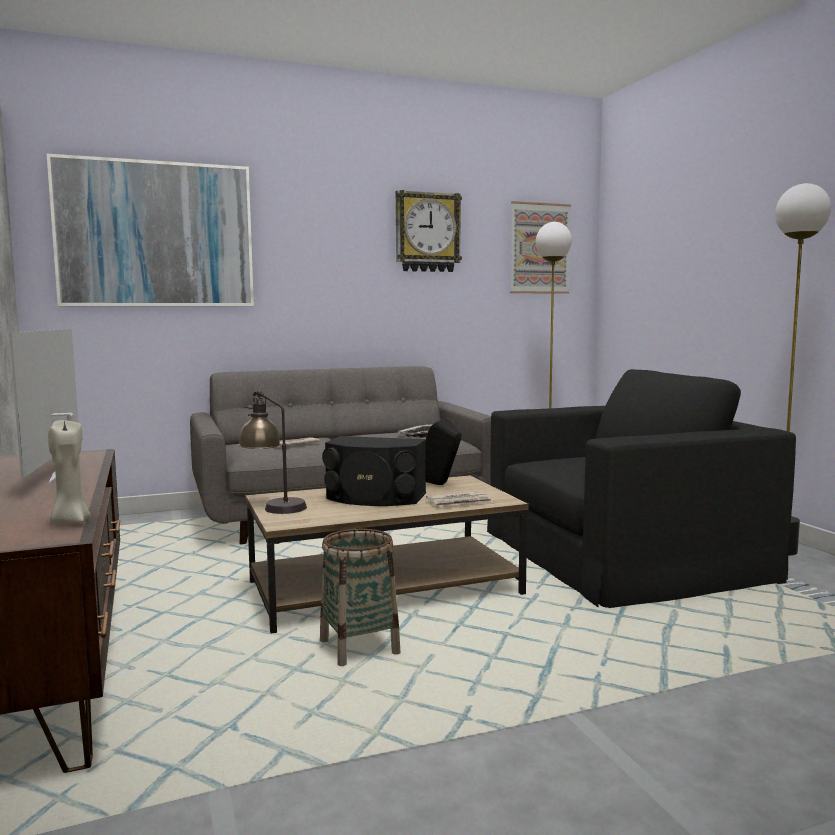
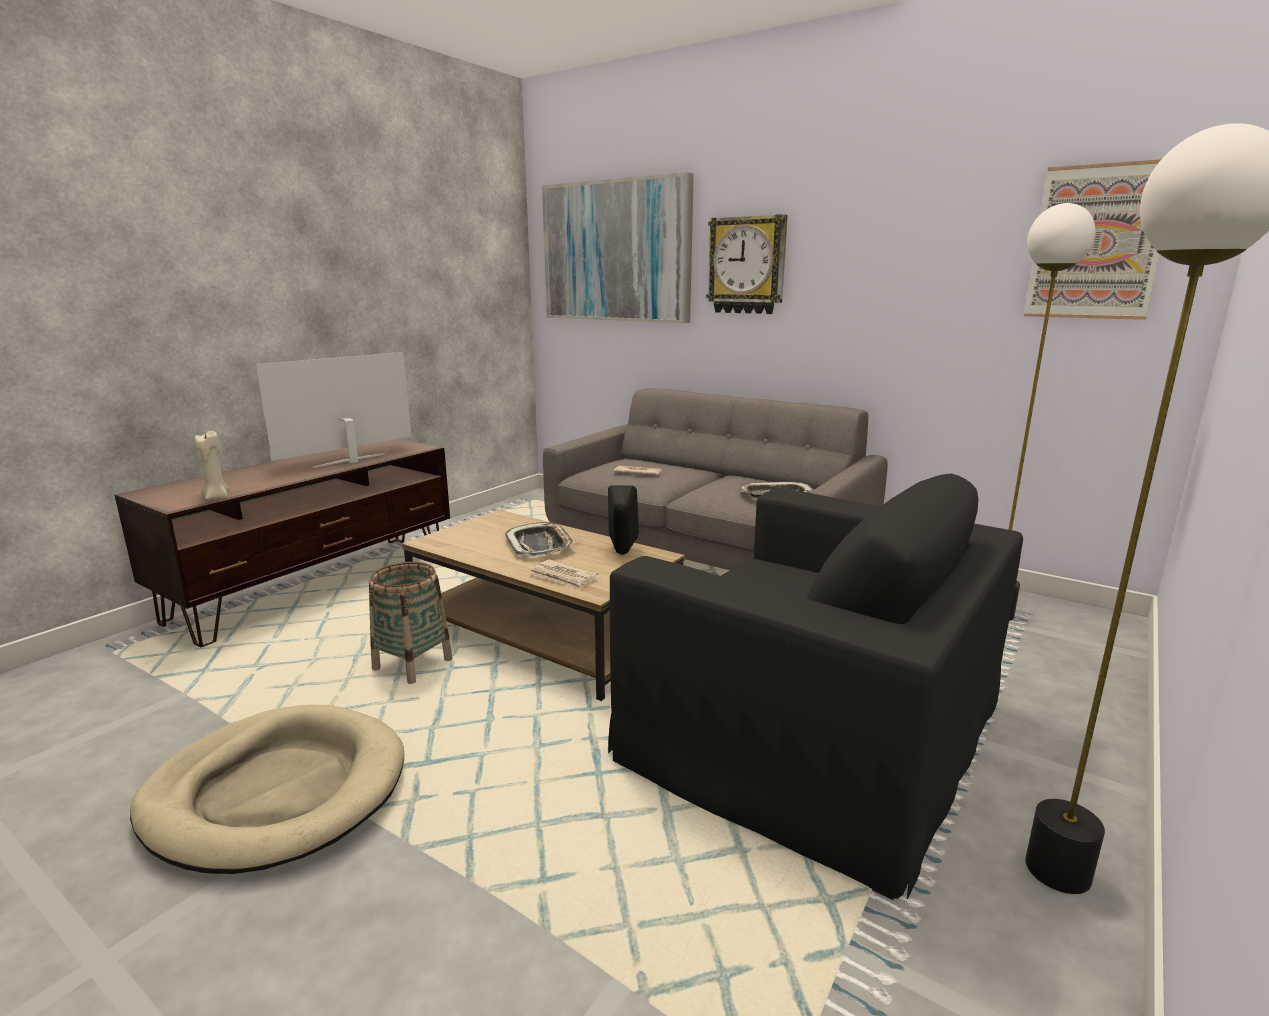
camera: 55 degrees right, 10 degrees up
table lamp [238,390,307,514] -> none
black speaker [322,436,426,506] -> tray [505,522,575,557]
wall clock [396,190,462,272] -> wall clock moved to [706,214,788,314]
none -> beige dog bed [130,705,404,874]

